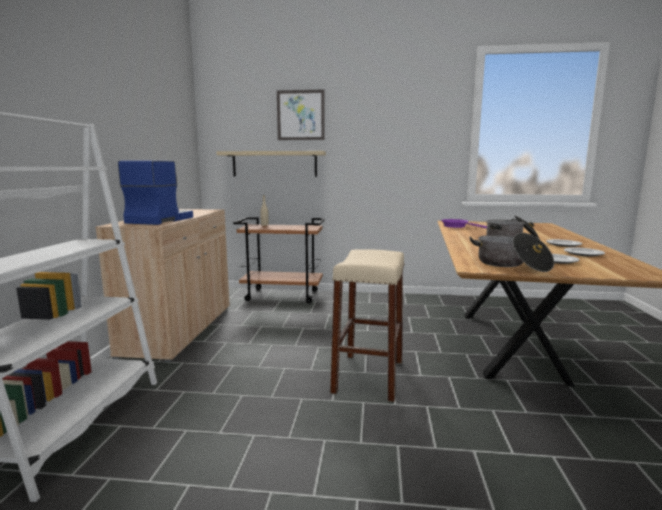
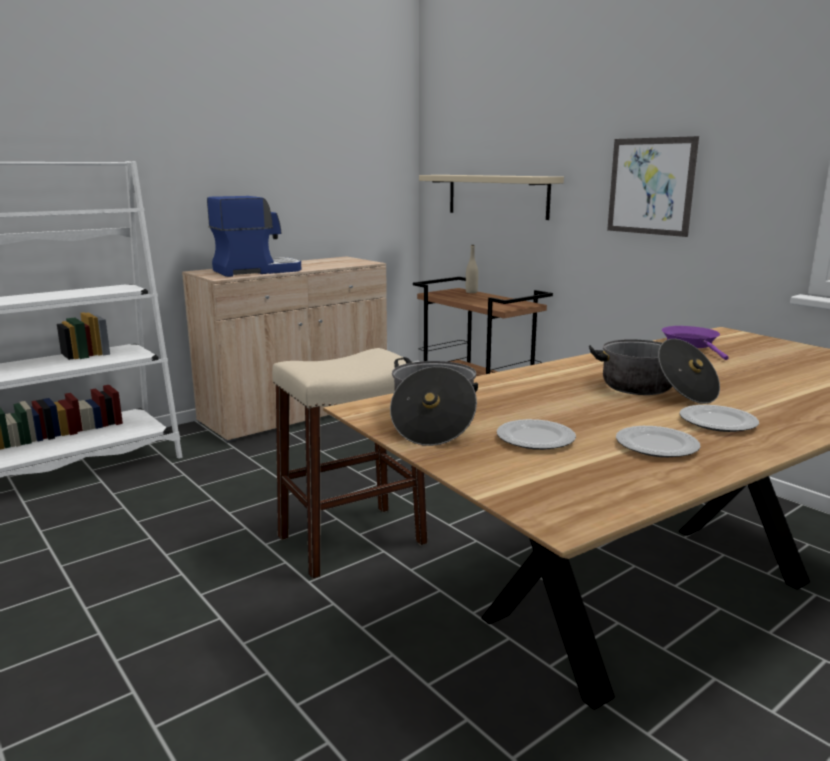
camera: 45 degrees right, 5 degrees up
picture [277,90,325,140] -> picture moved to [607,136,699,237]

